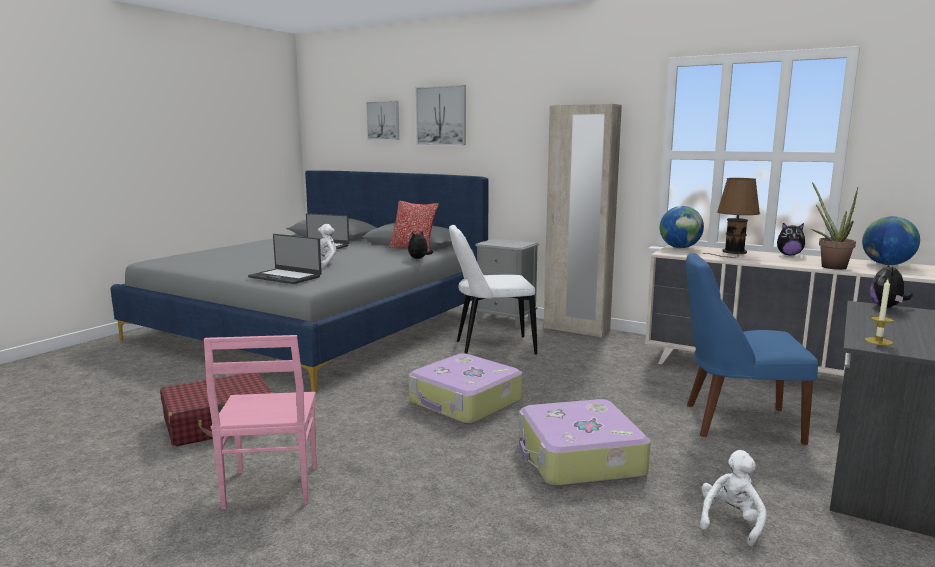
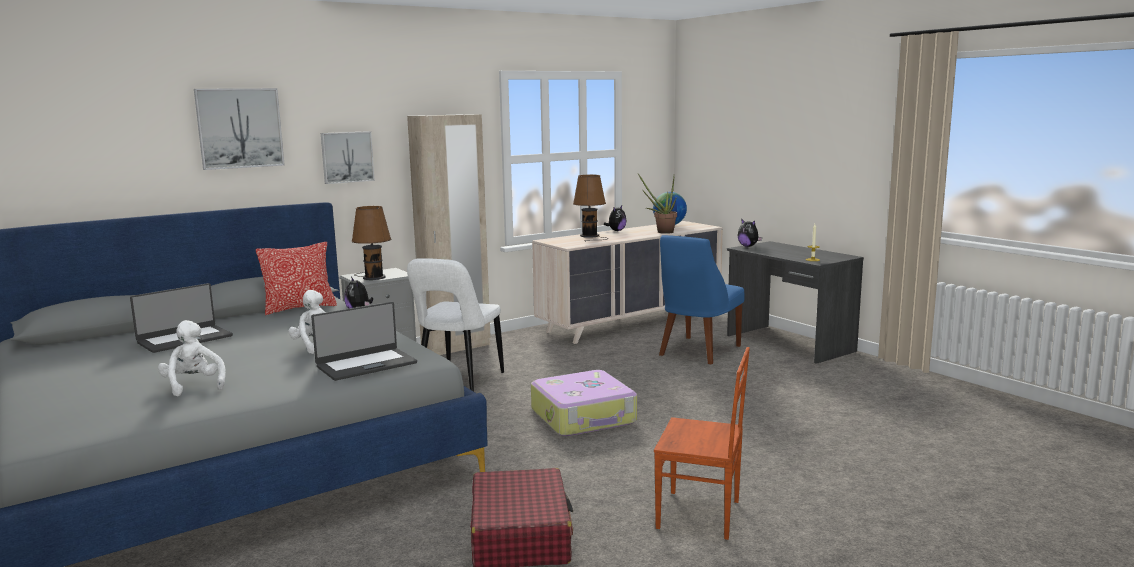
camera: 65 degrees left, 0 degrees up
pink chair [204,335,317,509] -> brown chair [654,347,750,540]
picture [366,101,399,140] -> picture moved to [321,131,375,184]
suitcase [519,399,651,486] -> none
globe [660,206,704,248] -> none
white plush toy [700,450,767,546] -> white plush toy moved to [158,320,226,396]
none -> brown table lamp [352,206,391,280]

